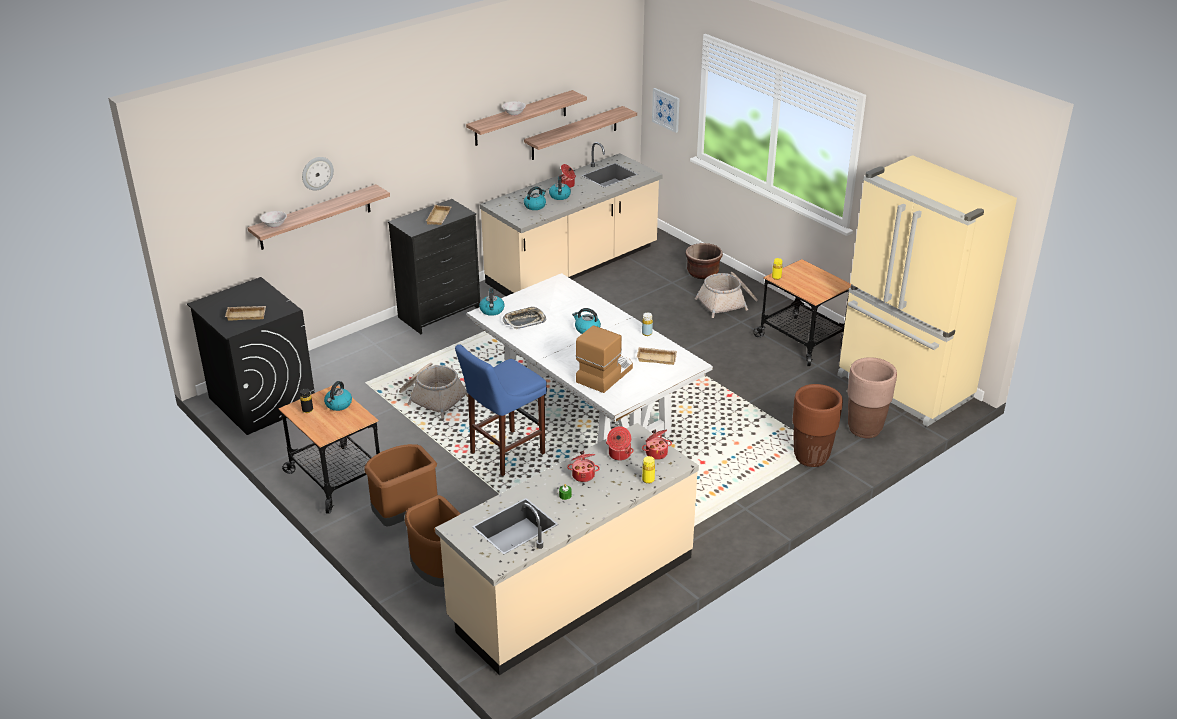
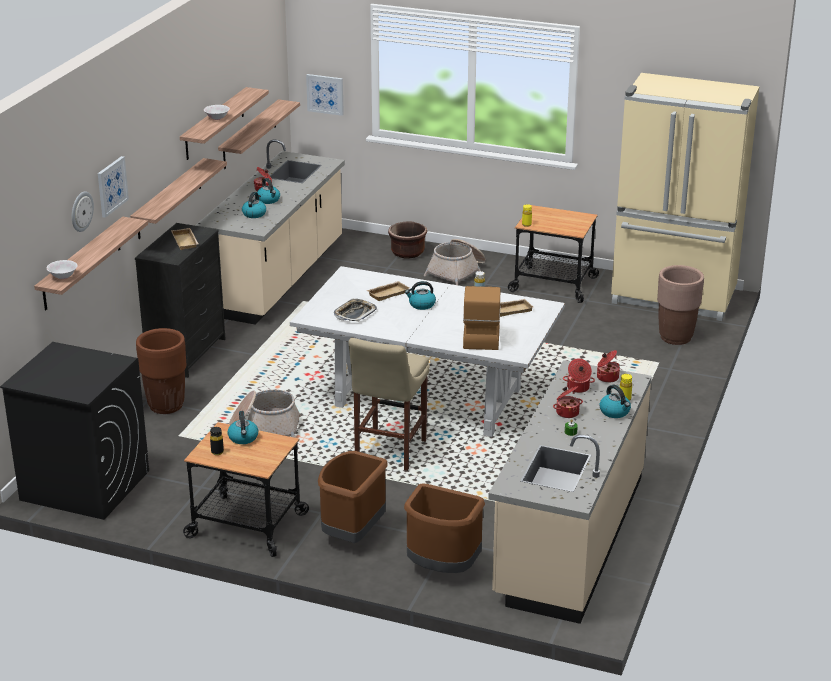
camera: 30 degrees left, 5 degrees down
beige tray [225,306,266,321] -> beige tray moved to [367,281,409,301]
blue stool [455,344,547,476] -> beige stool [348,338,430,471]
kettle [479,288,505,316] -> kettle moved to [600,385,631,418]
brown planter [793,384,843,467] -> brown planter moved to [136,328,186,414]
none -> picture [98,156,129,218]
none -> shelf [130,158,227,239]

